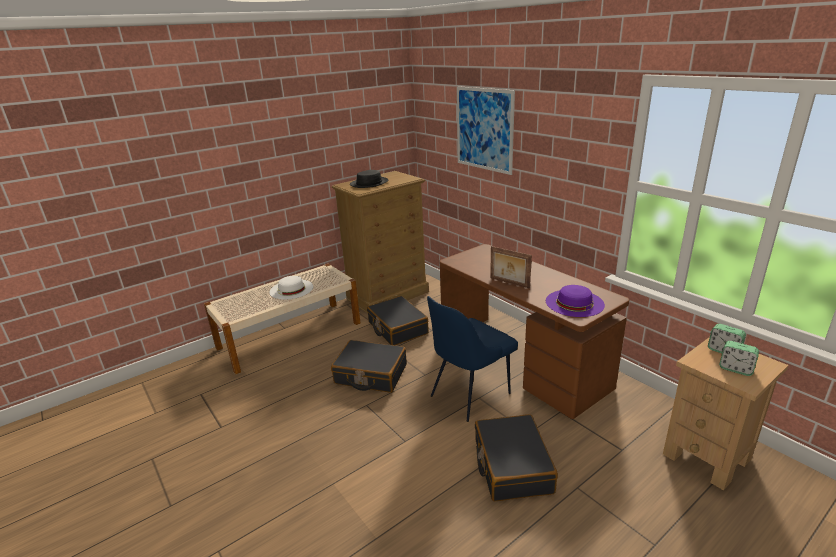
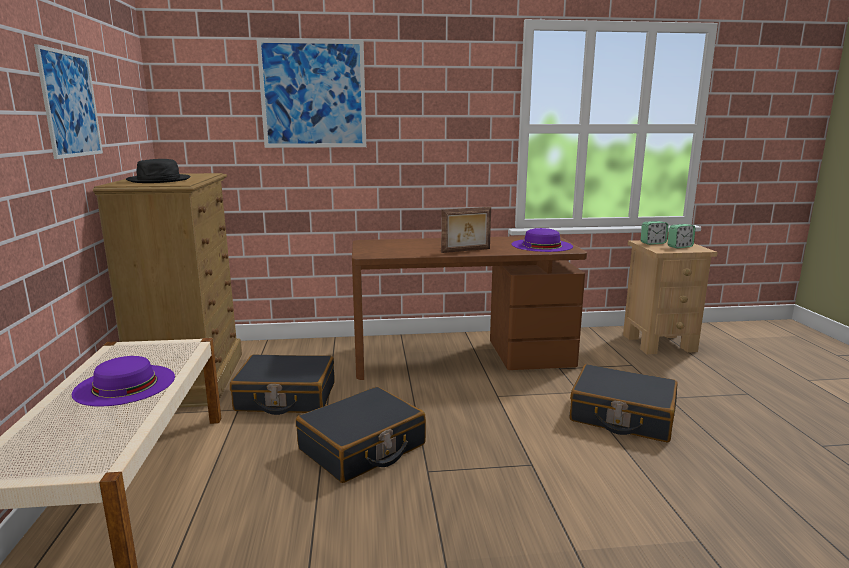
camera: 60 degrees left, 10 degrees down
white hat [269,276,313,300] -> purple hat [71,356,175,406]
blue chair [427,296,518,422] -> none
none -> picture [34,44,103,159]

